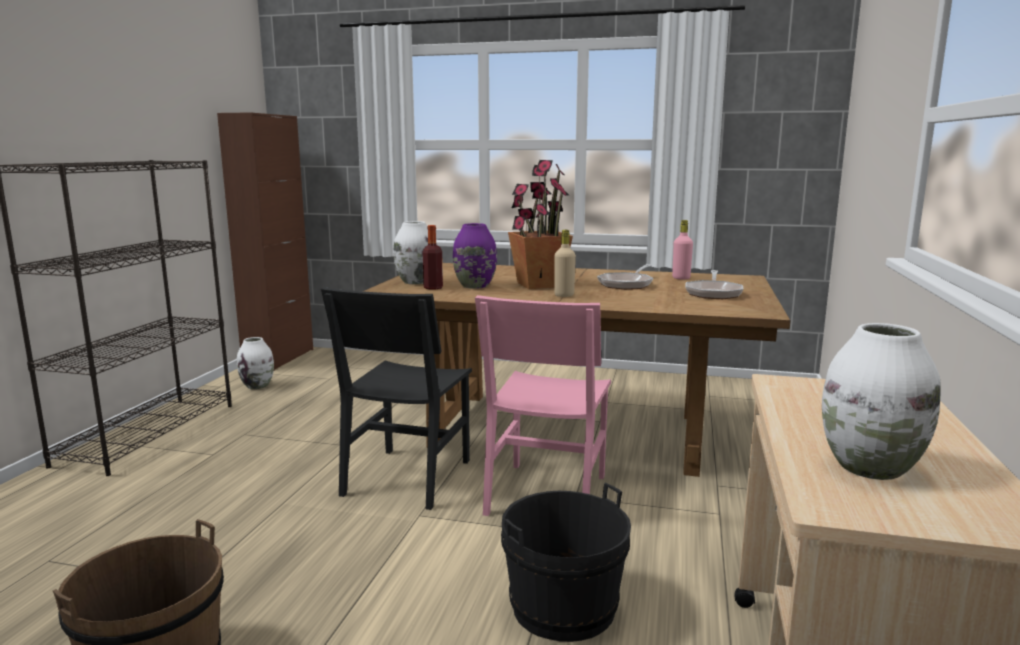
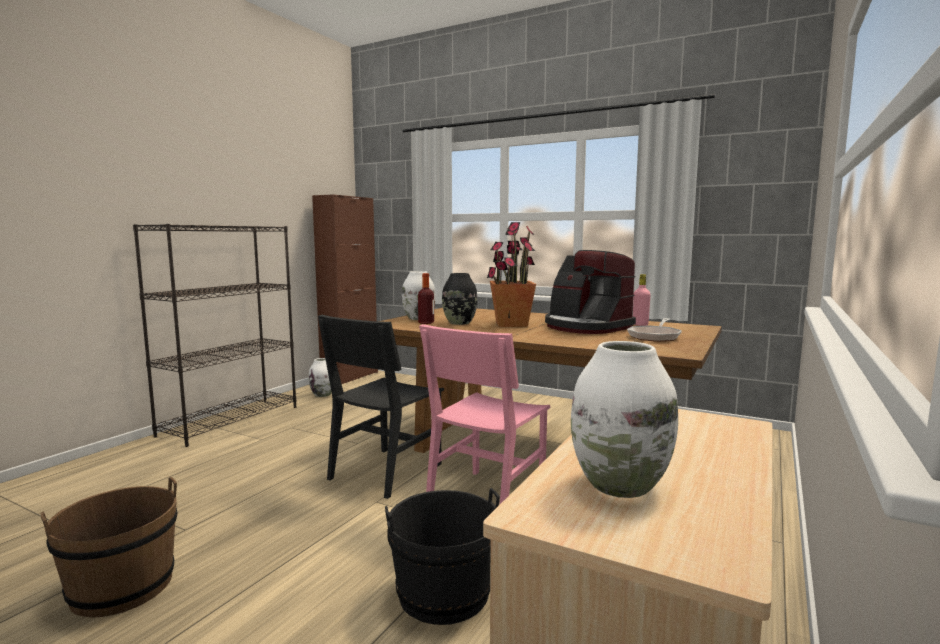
camera: 15 degrees right, 5 degrees down
purple vase [453,223,497,289] -> black vase [442,273,477,325]
beige bottle [554,230,576,297] -> none
frying pan [597,264,653,290] -> coffee machine [545,250,636,334]

